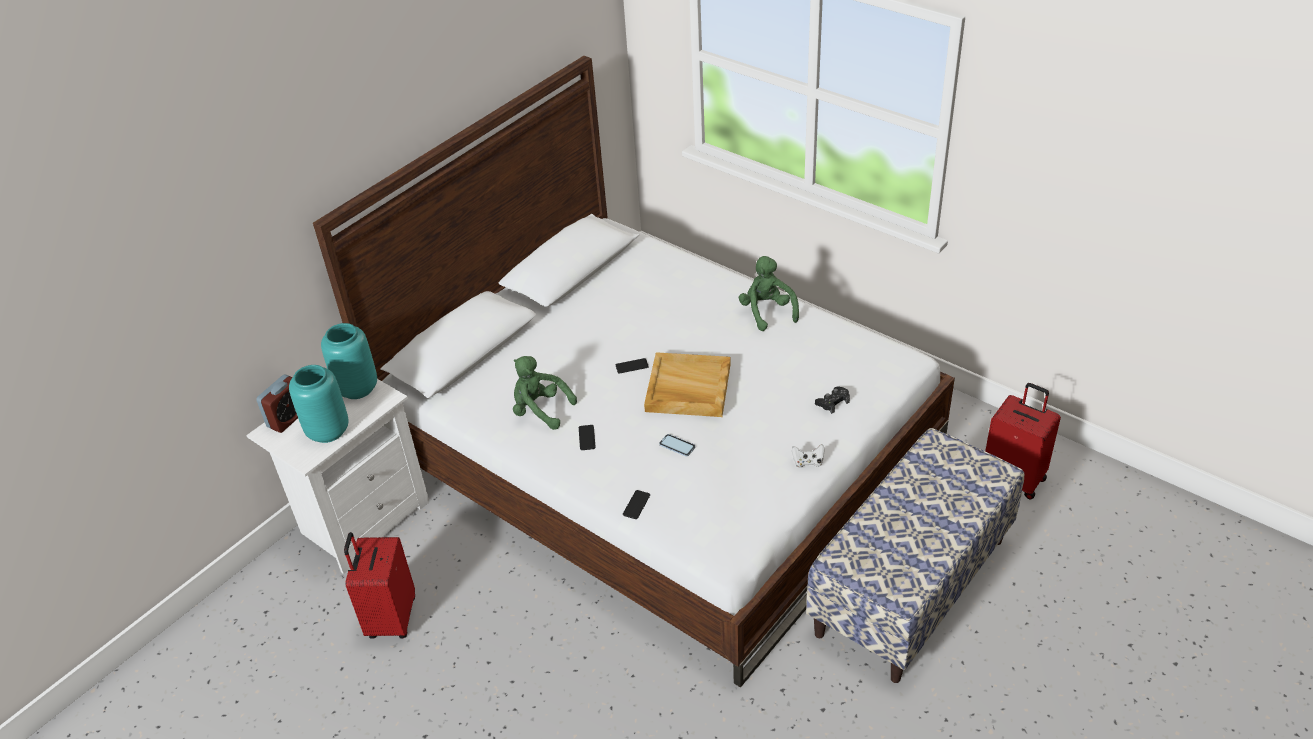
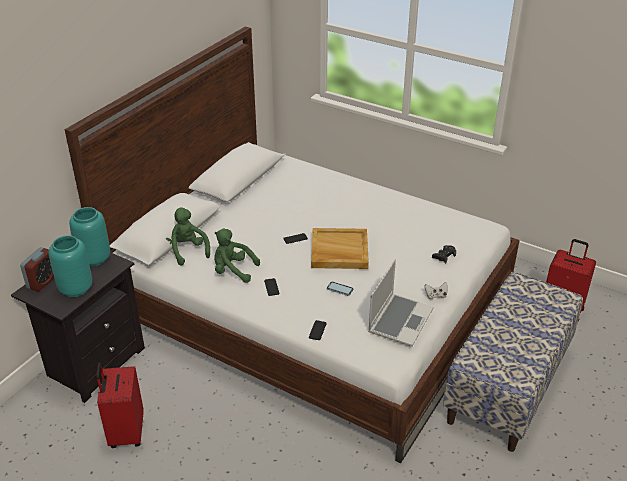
camera: 10 degrees left, 5 degrees down
white nightstand [246,379,429,574] -> black nightstand [11,252,145,403]
green plush toy [739,256,799,331] -> green plush toy moved to [166,207,210,266]
none -> laptop [368,259,434,347]

